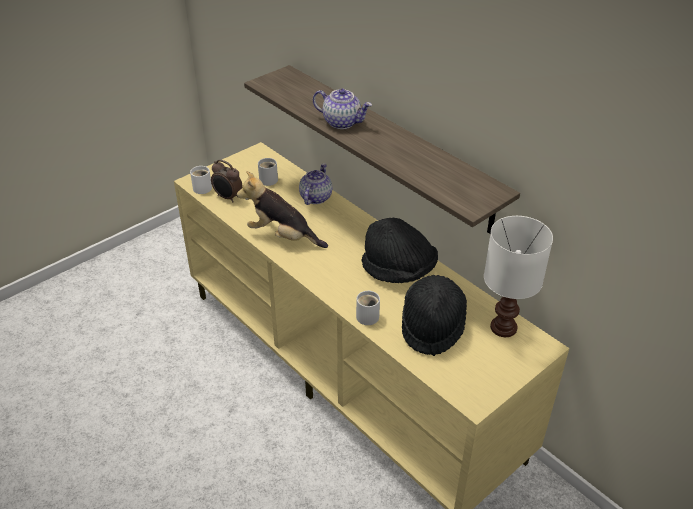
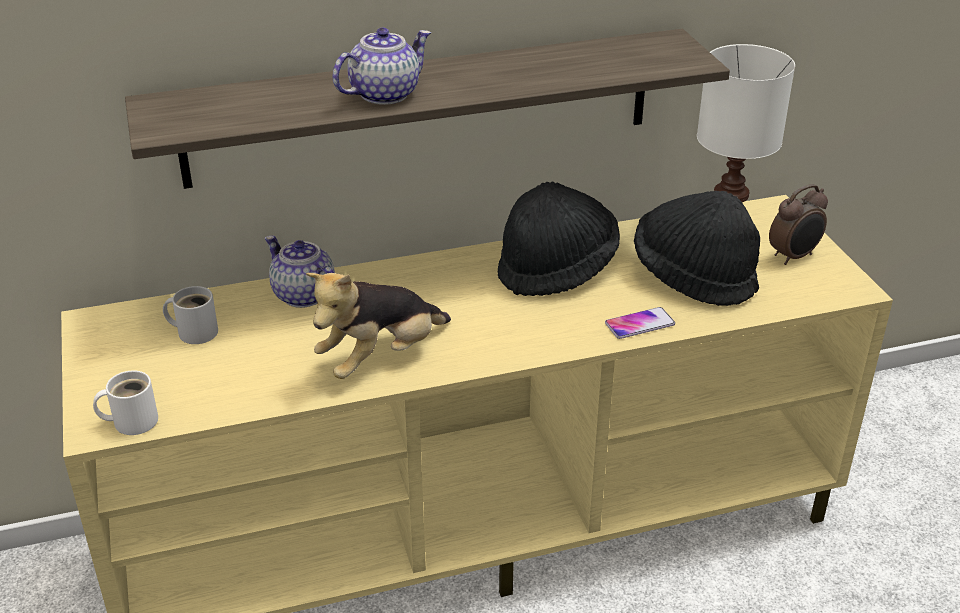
camera: 65 degrees left, 5 degrees down
alarm clock [211,160,243,202] -> alarm clock moved to [769,184,828,265]
white mug [356,290,380,325] -> phone [605,307,675,339]

